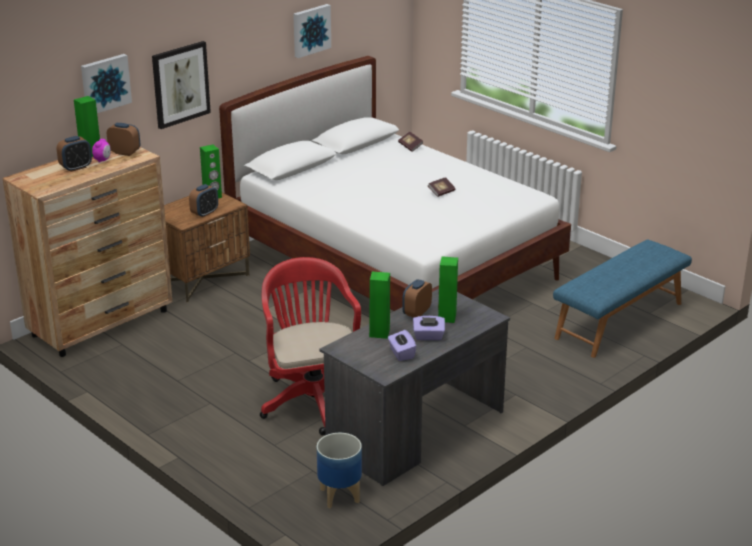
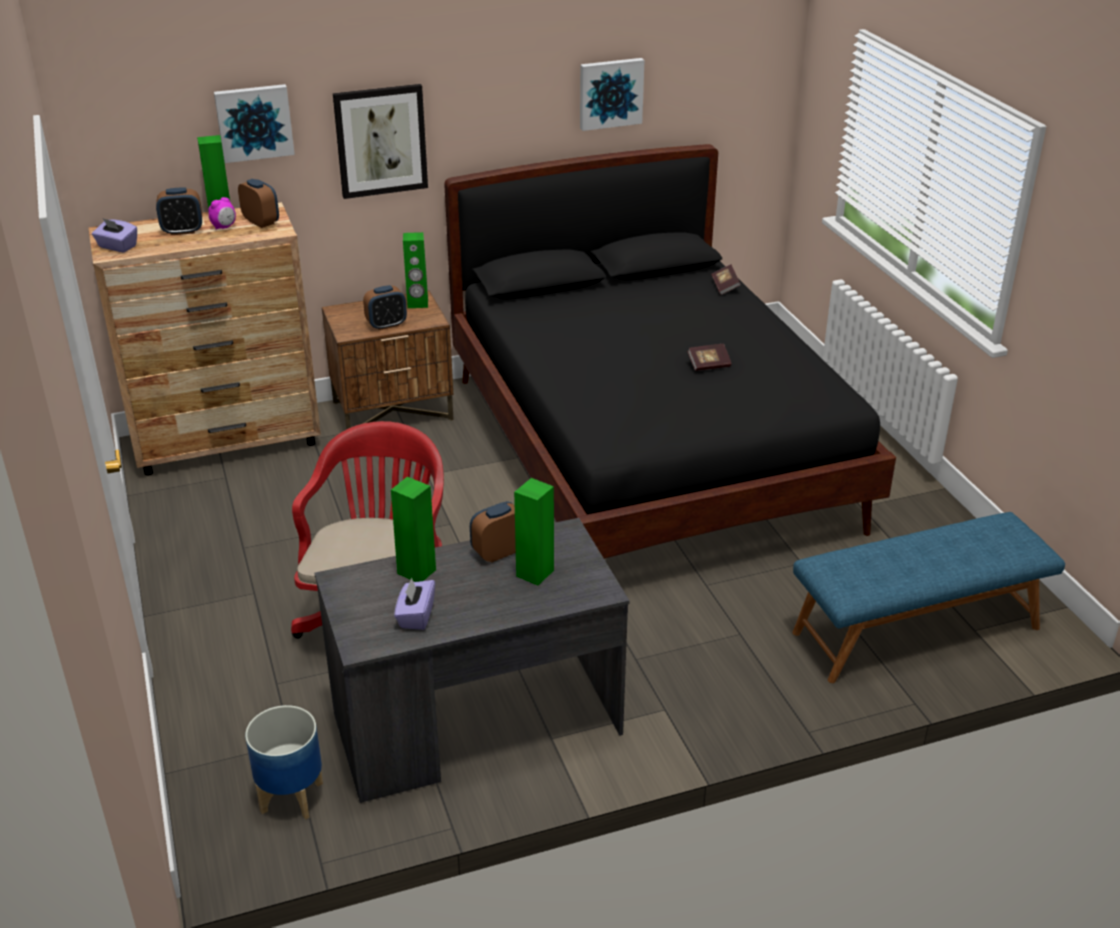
camera: 25 degrees right, 5 degrees up
white bed [219,56,571,311] -> black bed [444,144,896,559]
purple tissue box [413,316,445,340] -> purple tissue box moved to [92,218,137,253]

